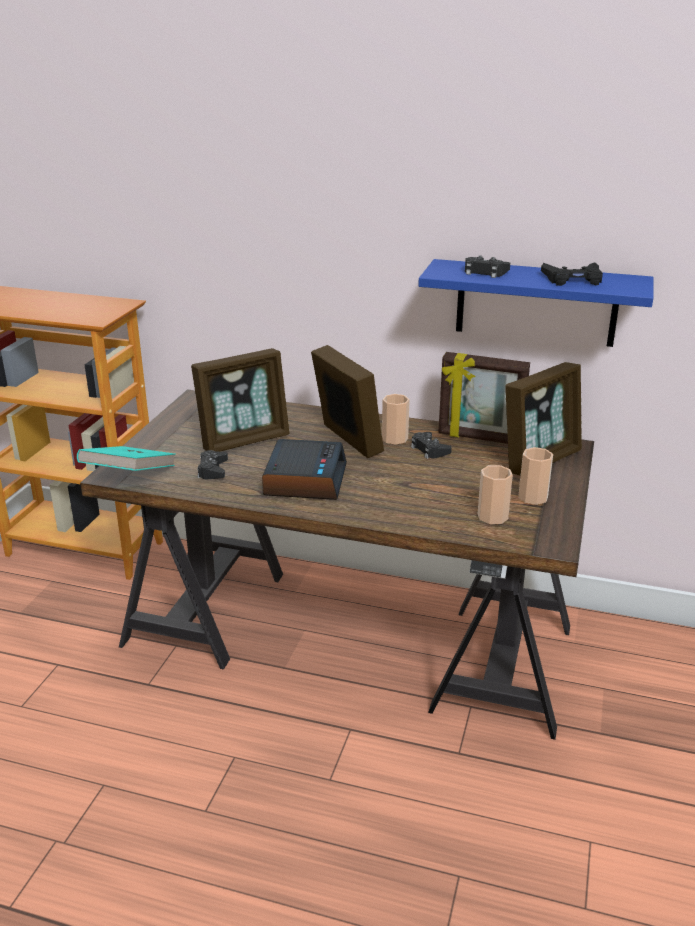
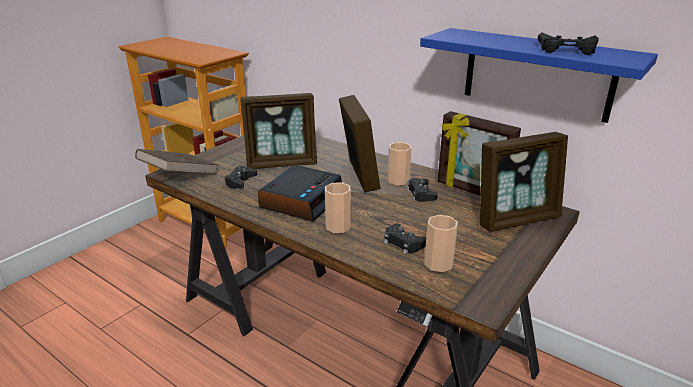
camera: 20 degrees right, 0 degrees up
turquoise book [77,446,176,471] -> brown book [135,149,218,174]
black game controller [465,255,510,278] -> black game controller moved to [384,223,426,255]
cup [518,447,553,505] -> cup moved to [325,182,351,233]

